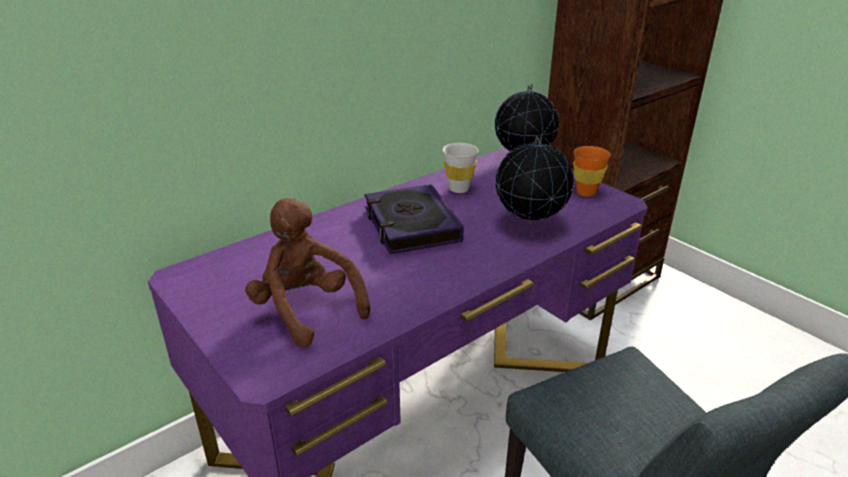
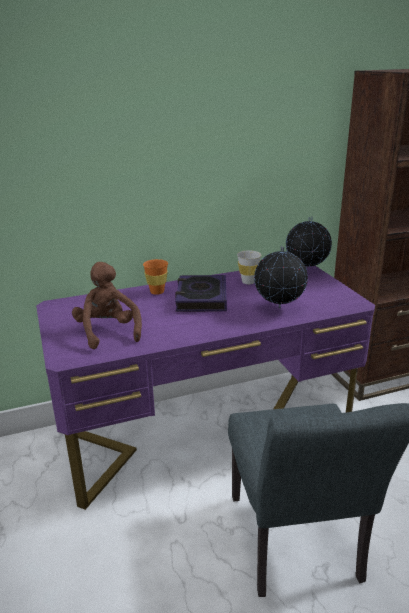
camera: 20 degrees right, 5 degrees down
orange cup [573,146,611,197] -> orange cup moved to [143,259,168,295]

